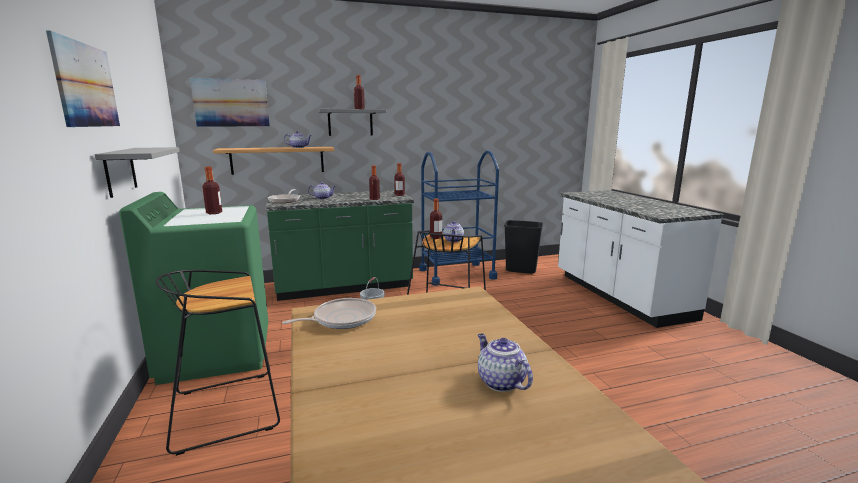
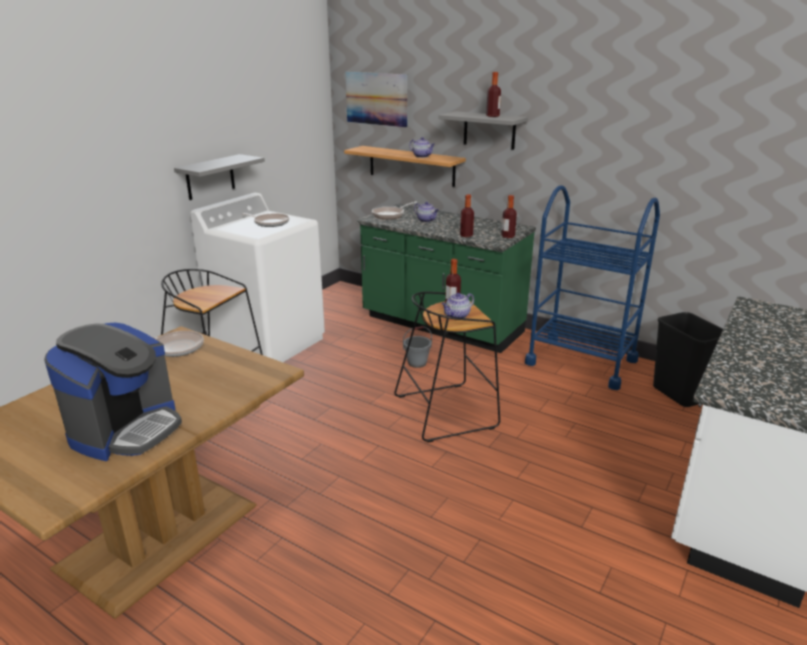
camera: 50 degrees right, 10 degrees up
picture [46,30,120,127] -> none
green washing machine [119,192,268,385] -> white washing machine [190,193,325,362]
bottle [202,167,222,214] -> frying pan [242,213,289,227]
teapot [478,334,533,392] -> coffee machine [44,323,182,461]

